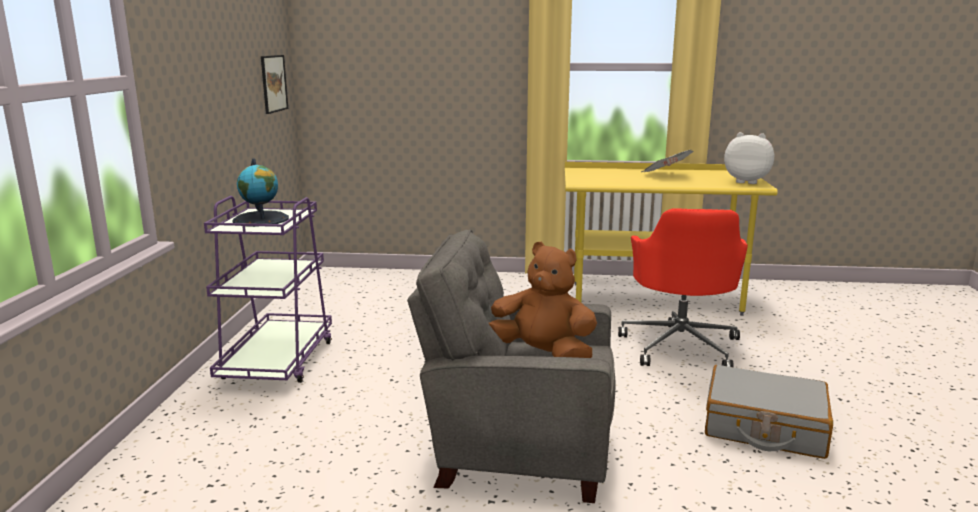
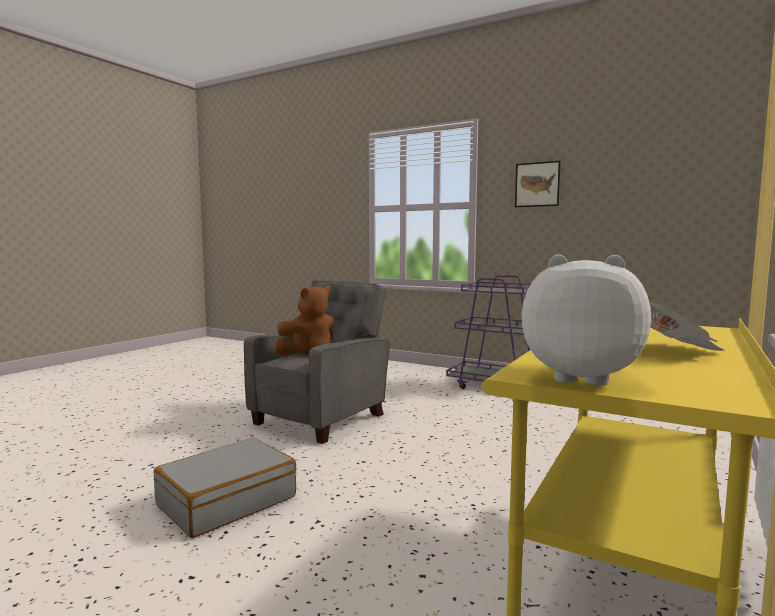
camera: 115 degrees right, 10 degrees down
globe [232,158,289,227] -> none
picture [261,55,288,114] -> picture moved to [515,161,561,207]
red office chair [618,208,748,367] -> none
plush toy [724,132,774,184] -> plush toy turned 120 degrees counterclockwise [522,255,651,386]

